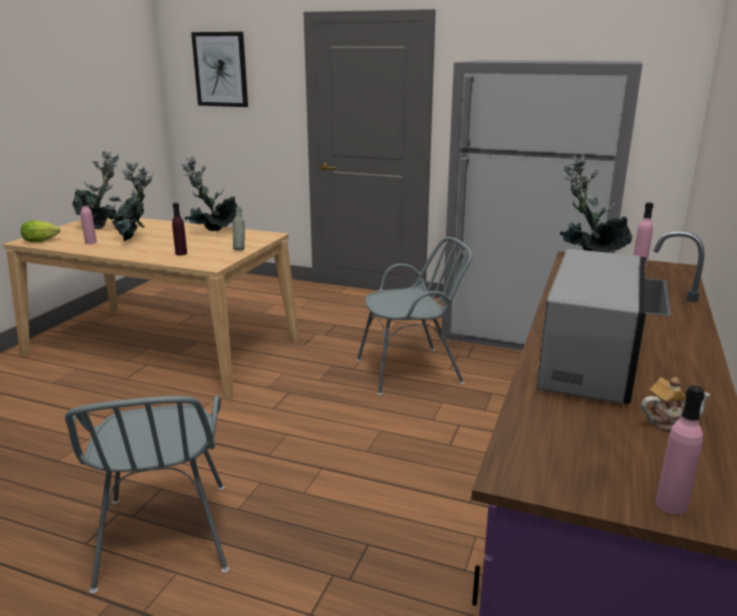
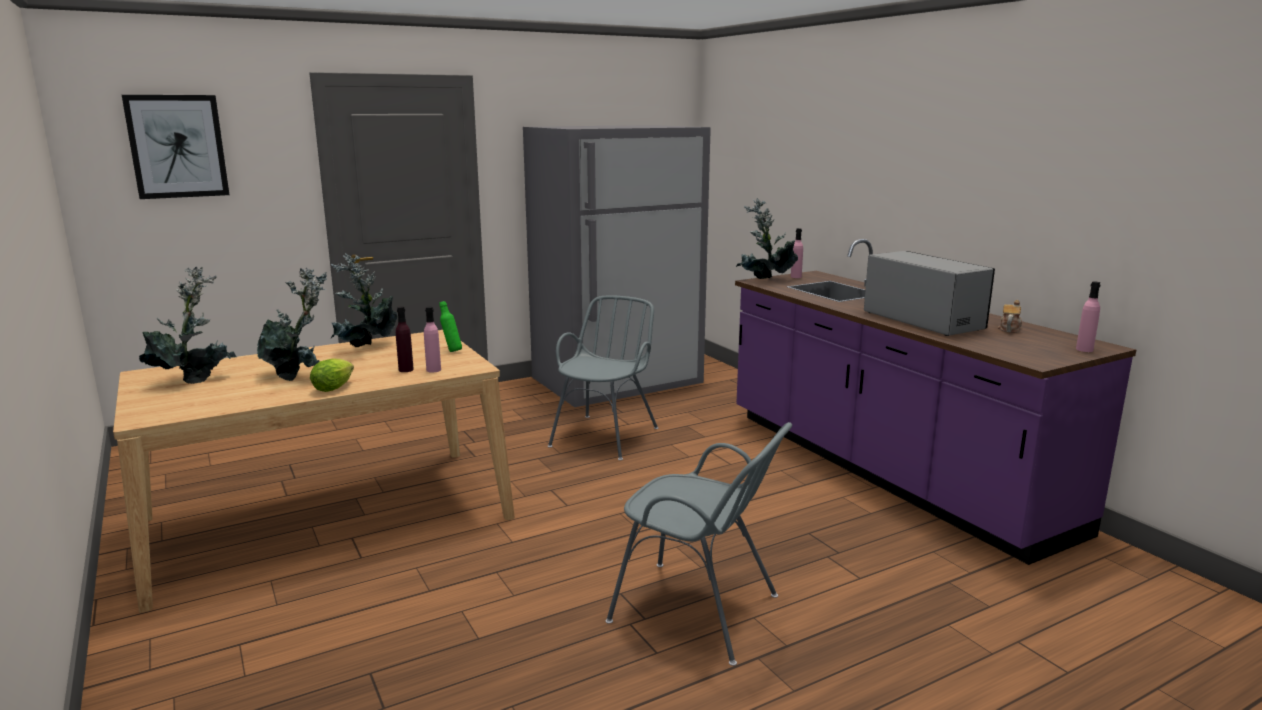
camera: 50 degrees left, 5 degrees down
lettuce [21,220,60,242] -> lettuce moved to [310,359,354,392]
pink bottle [80,194,97,244] -> pink bottle moved to [424,307,441,373]
grey bottle [233,207,245,250] -> green bottle [439,301,462,352]

